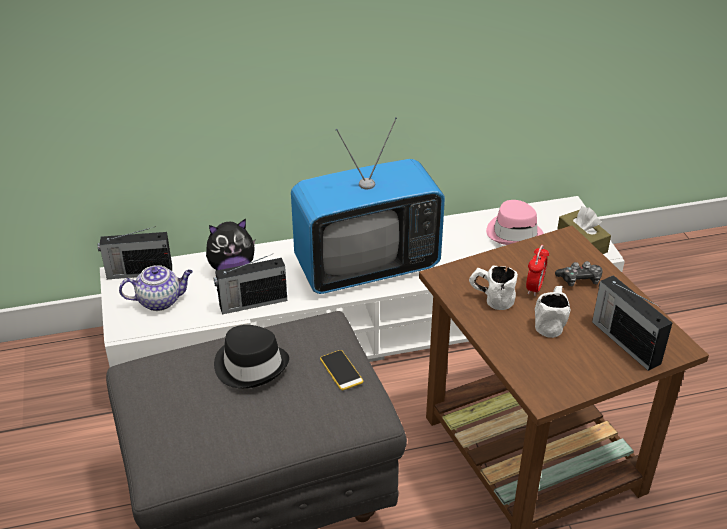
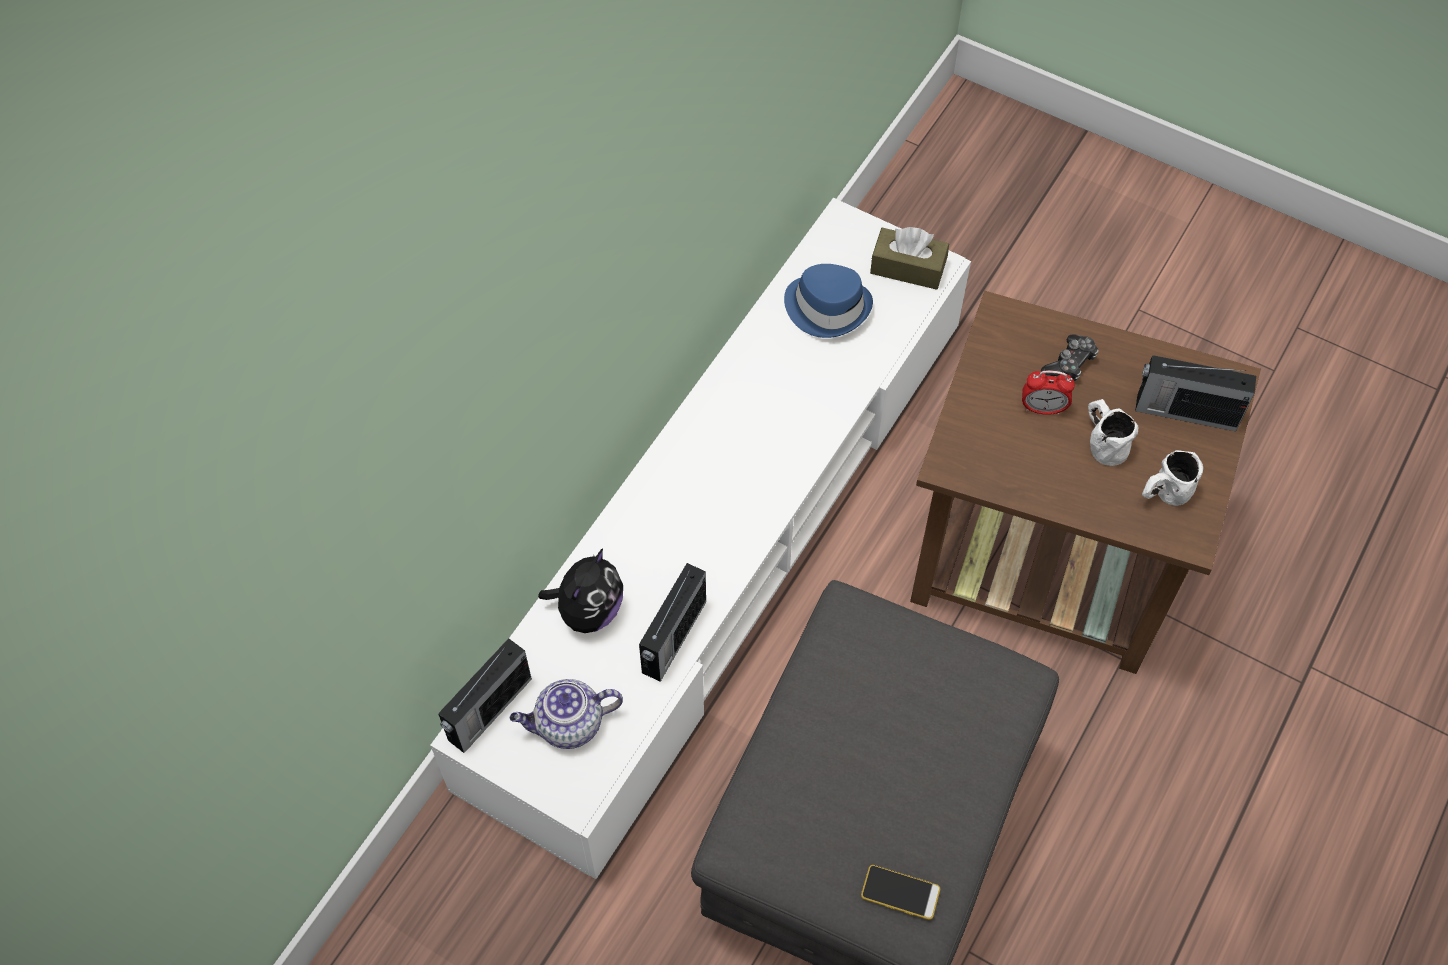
camera: 45 degrees left, 20 degrees up
teapot [119,265,193,311] -> teapot turned 135 degrees counterclockwise [510,679,623,749]
black hat [214,325,289,388] -> none
television [291,117,445,294] -> none
phone [320,350,363,390] -> phone moved to [861,865,940,920]
white mug [469,266,518,310] -> white mug moved to [1142,450,1203,506]
pink hat [486,200,544,245] -> blue hat [784,264,873,338]
alarm clock [526,245,549,296] -> alarm clock turned 120 degrees clockwise [1022,370,1075,415]

